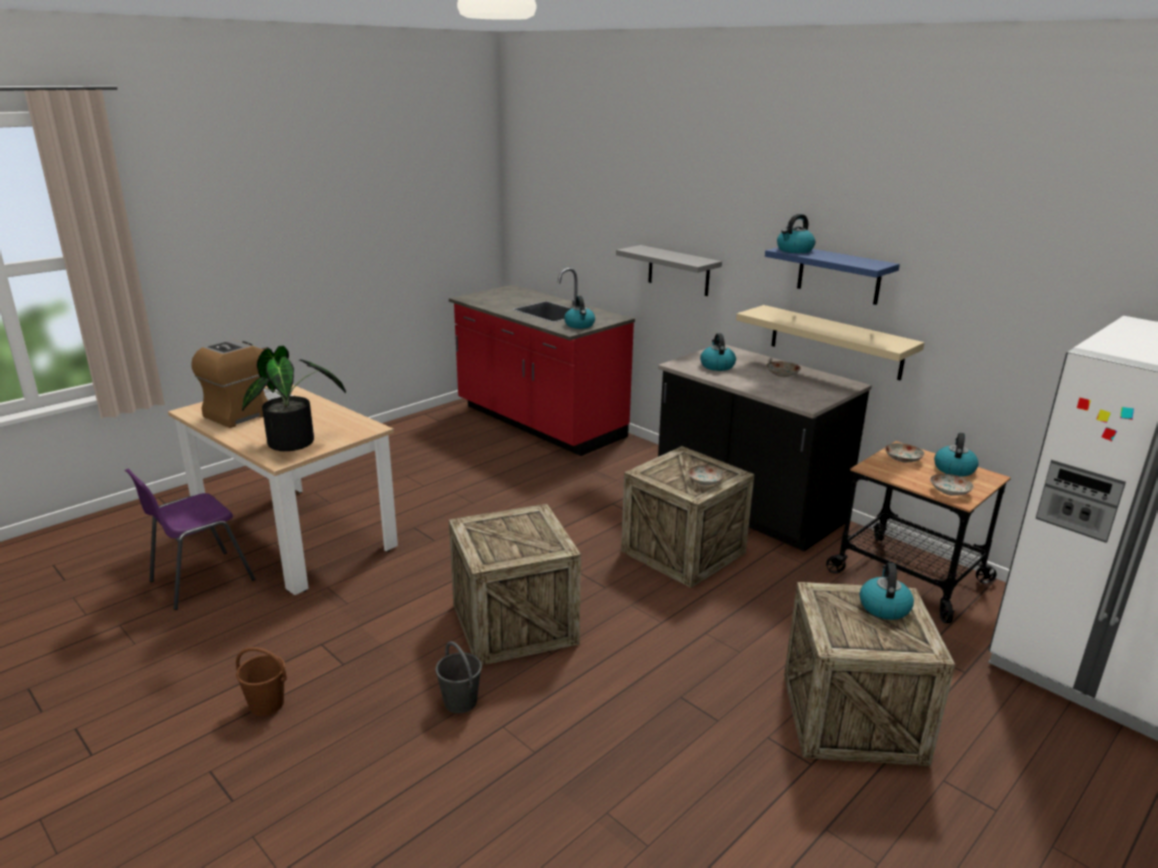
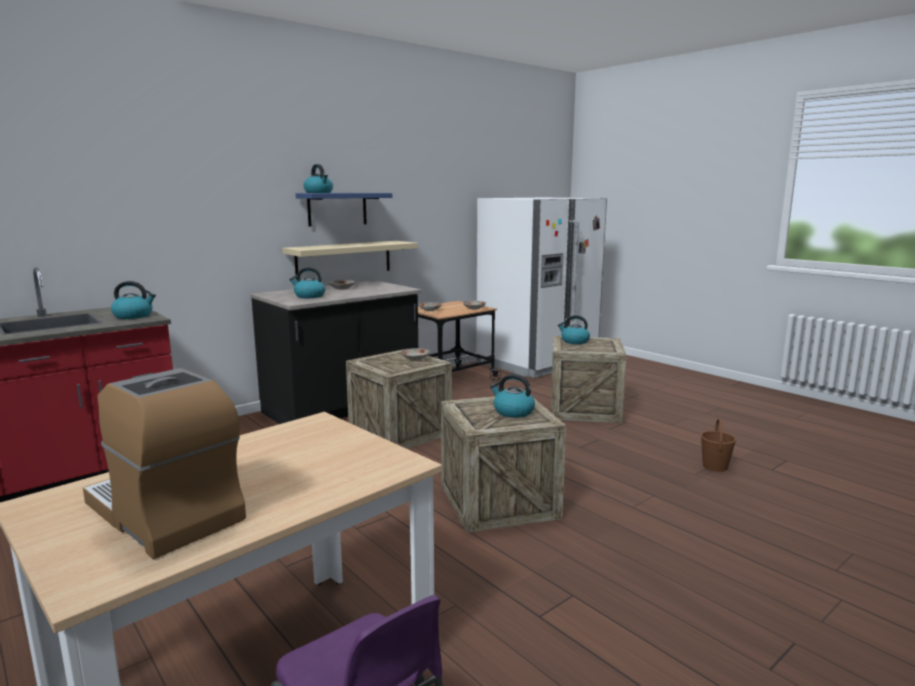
camera: 85 degrees left, 10 degrees down
brown bucket [236,647,287,716] -> brown bucket moved to [701,418,736,472]
potted plant [242,345,346,451] -> none
grey bucket [435,641,482,713] -> none
grey shelf [616,245,722,296] -> none
kettle [934,433,979,477] -> kettle moved to [490,374,535,418]

